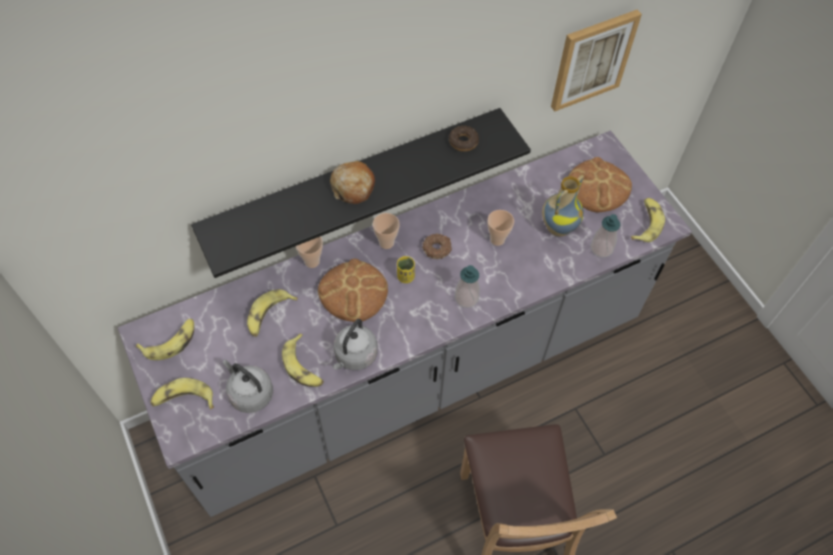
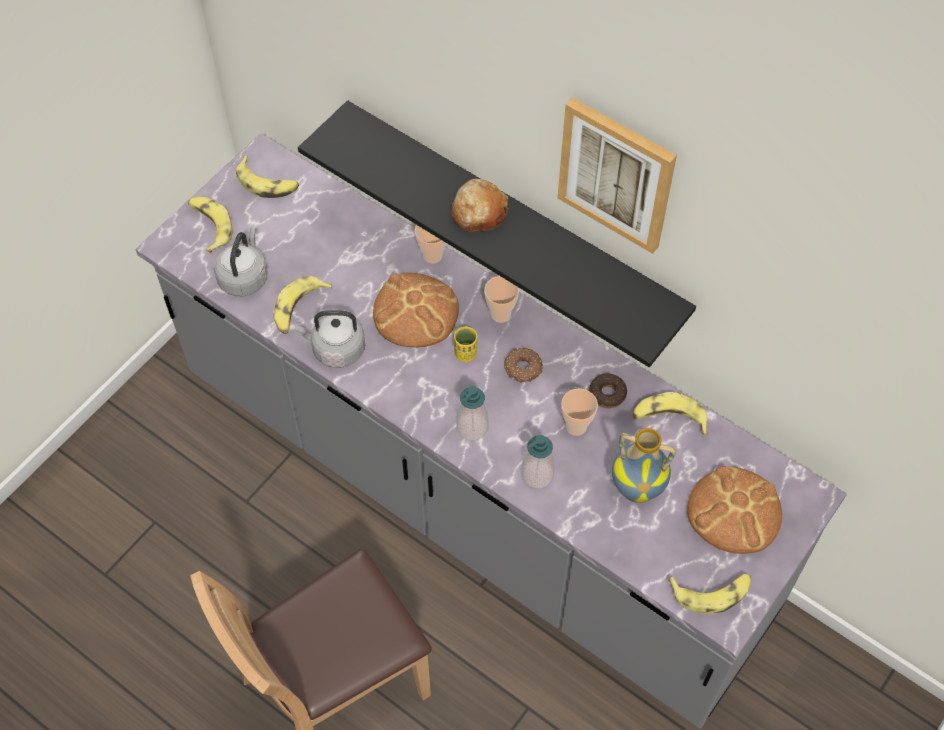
camera: 65 degrees right, 0 degrees up
banana [247,289,297,337] -> banana moved to [633,392,708,436]
donut [449,125,479,152] -> donut moved to [589,374,627,408]
picture [551,10,642,111] -> picture moved to [558,97,677,254]
soap dispenser [591,214,620,258] -> soap dispenser moved to [521,435,554,489]

